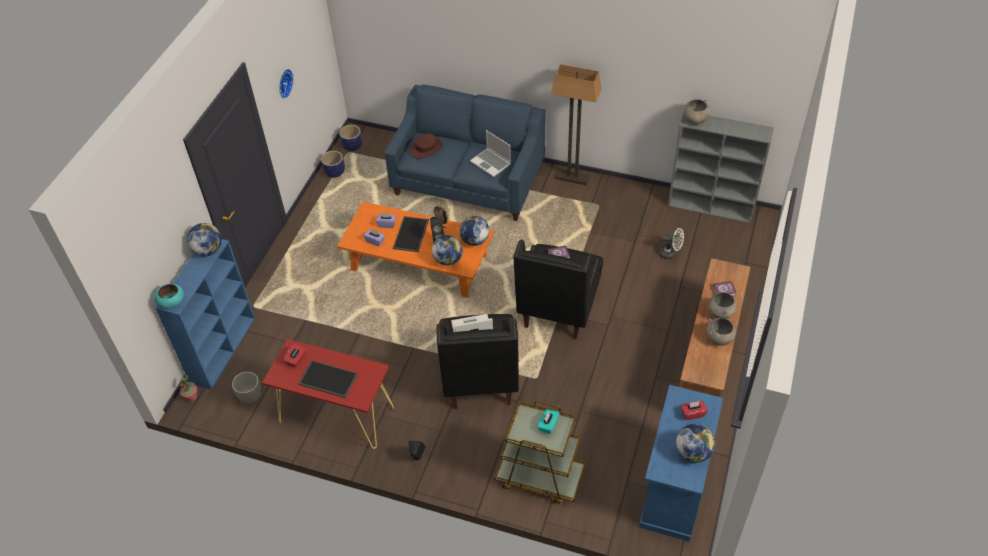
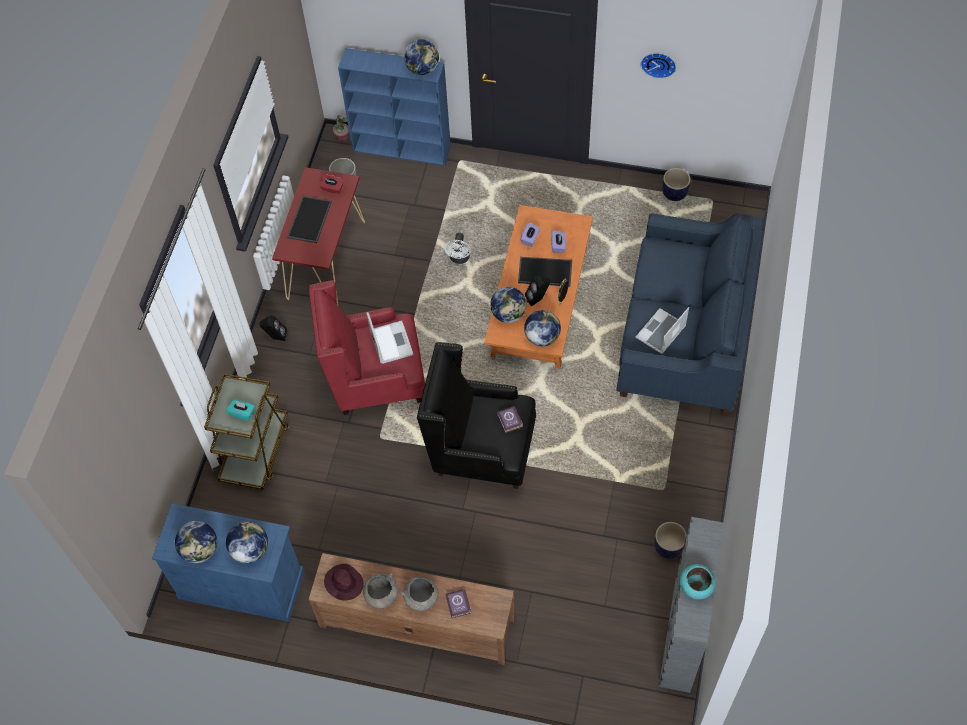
camera: 85 degrees right, 10 degrees up
turquoise bowl [154,283,184,308] -> turquoise bowl moved to [680,564,716,600]
planter [339,125,362,151] -> planter moved to [654,522,687,559]
brown hat [409,133,443,159] -> none
black armchair [436,314,519,409] -> red armchair [309,280,425,415]
floor lamp [551,64,602,185] -> none
white fan [659,228,684,259] -> white fan moved to [444,233,471,264]
red tissue box [681,401,708,420] -> globe [226,521,268,564]
grey bowl [684,99,710,125] -> none
none -> purple hat [324,564,364,601]

